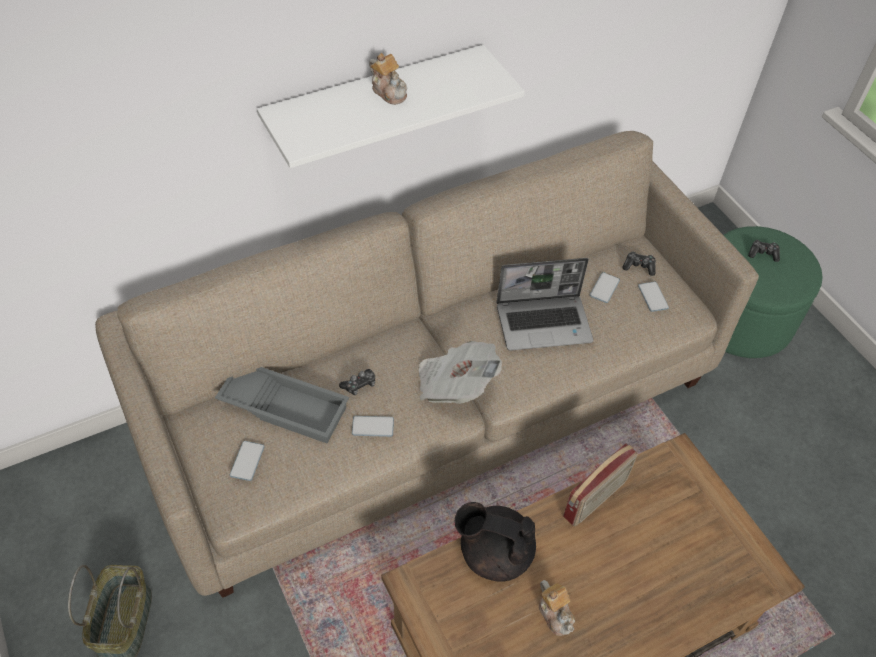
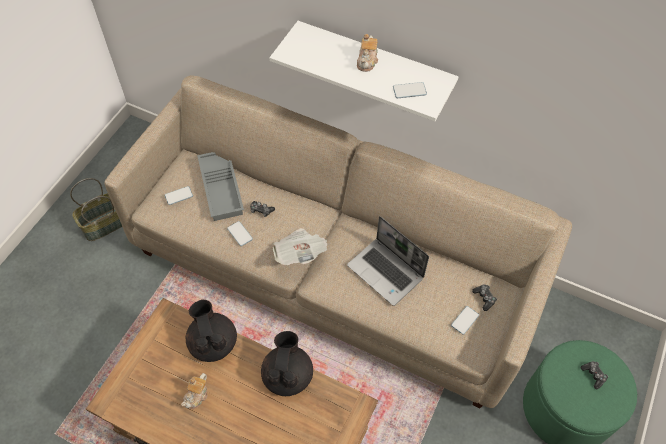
camera: 55 degrees right, 5 degrees up
radio [563,443,638,527] -> black teapot [261,331,313,396]
phone [590,272,620,303] -> phone moved to [393,82,427,98]

